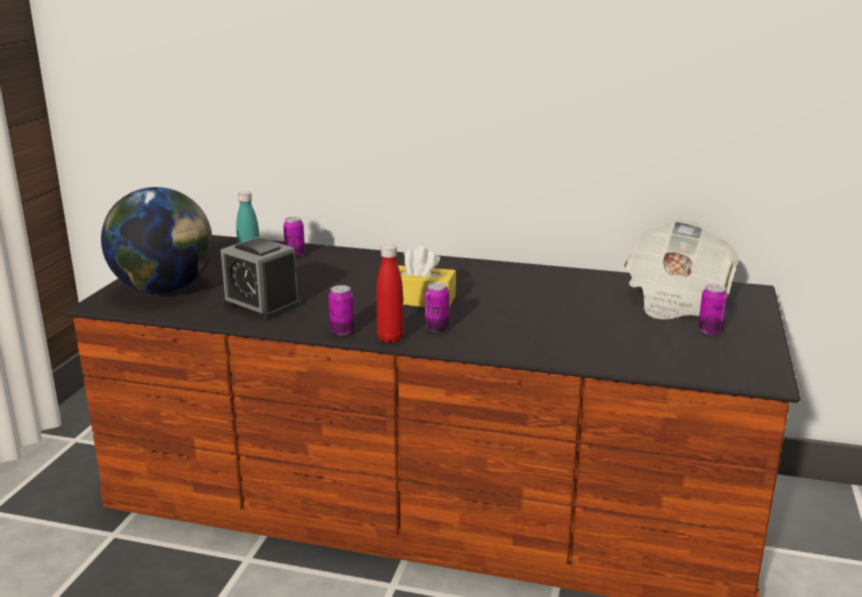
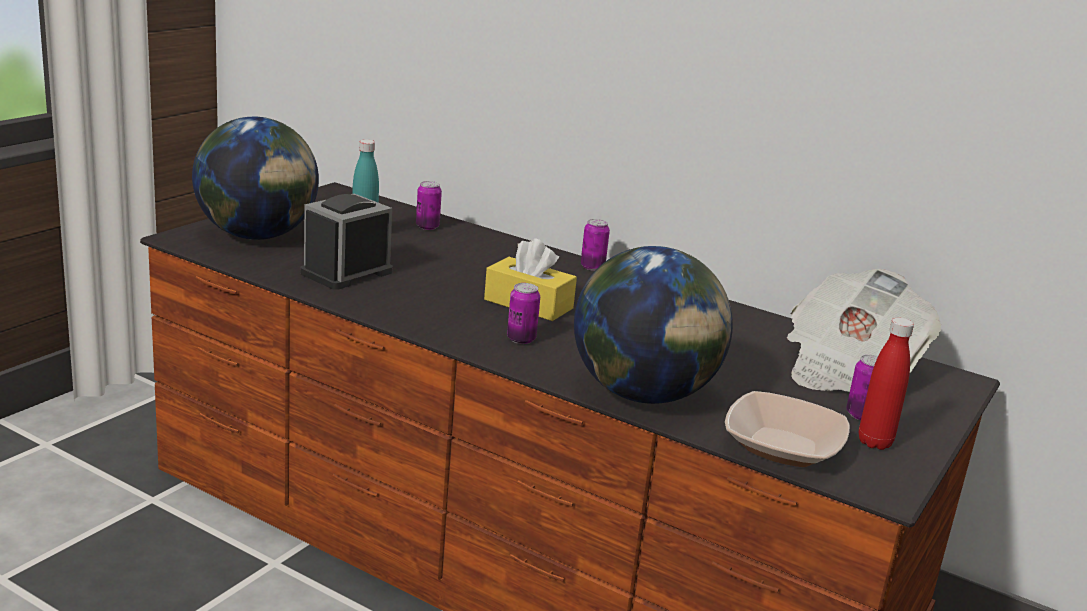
camera: 15 degrees right, 0 degrees up
alarm clock [221,237,300,320] -> alarm clock turned 75 degrees clockwise [300,193,393,290]
can [328,285,354,335] -> can moved to [581,219,610,271]
red bottle [376,244,404,343] -> red bottle moved to [859,318,914,450]
none -> globe [574,246,733,404]
none -> bowl [725,391,850,467]

